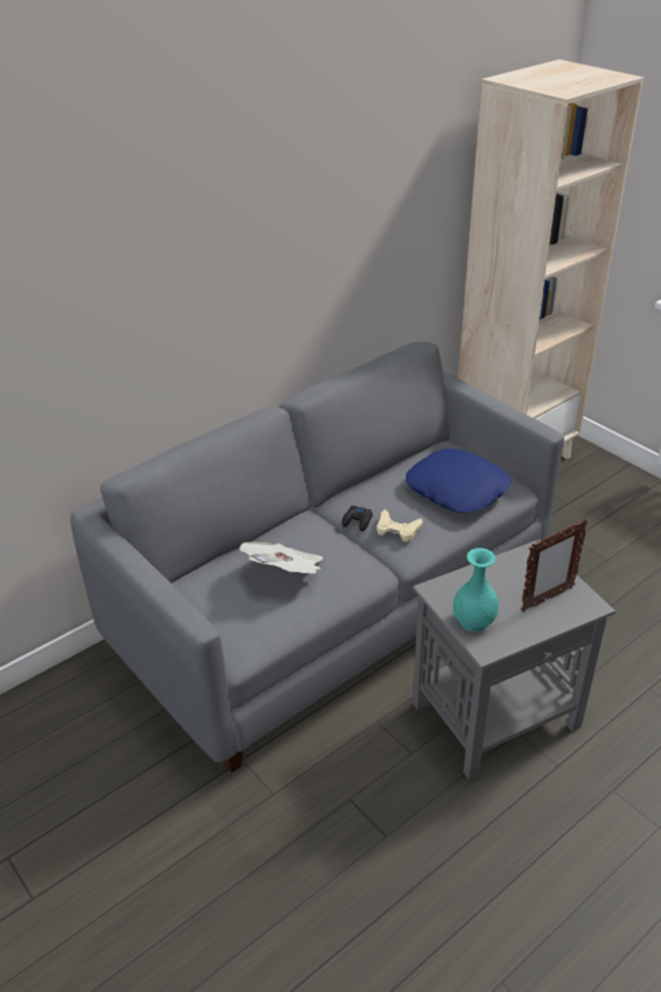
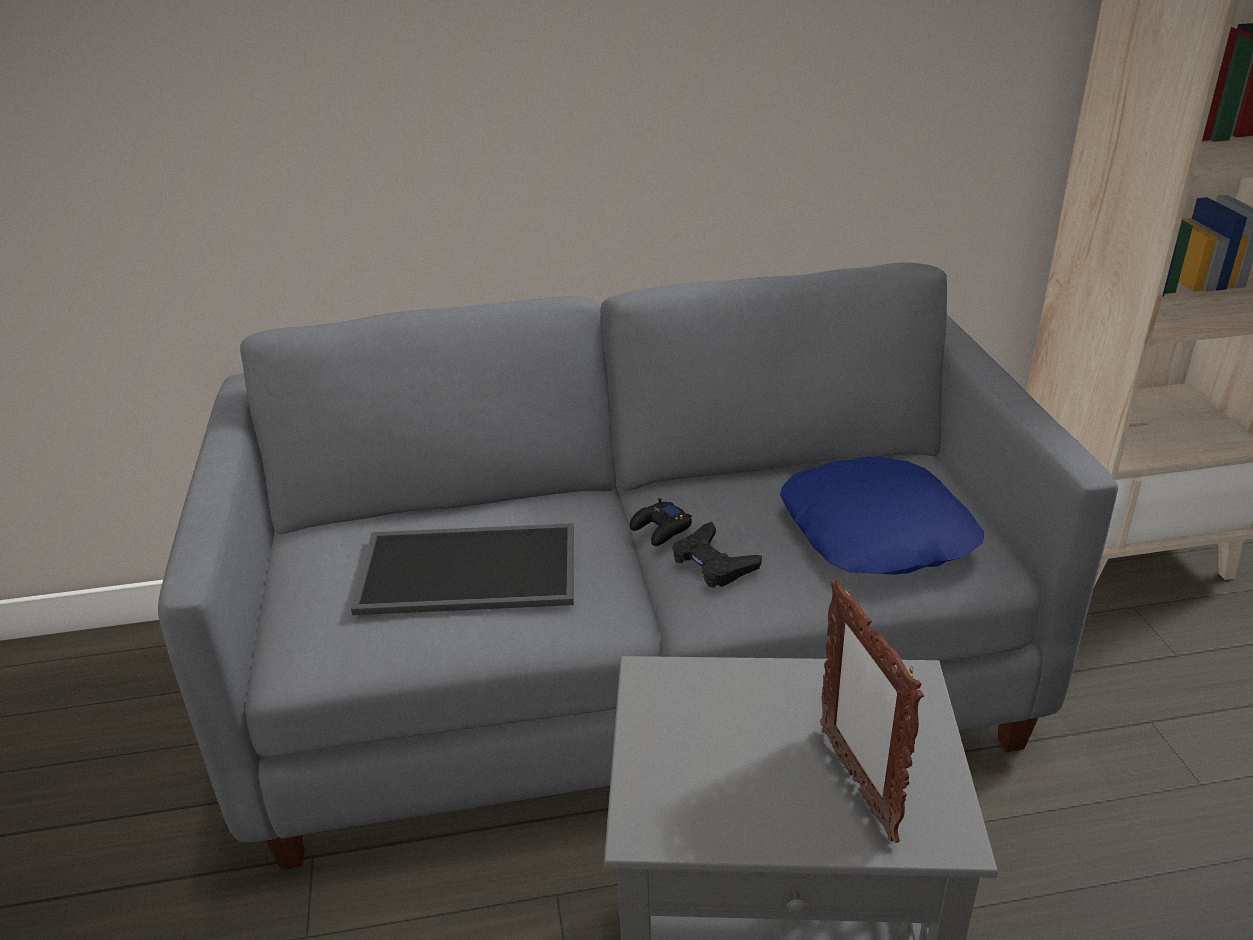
camera: 30 degrees right, 5 degrees down
newspaper [240,542,323,574] -> tray [351,523,574,615]
beige game controller [377,510,423,542] -> black game controller [673,522,762,588]
turquoise vase [453,548,499,632] -> none
picture frame [521,518,588,612] -> picture frame turned 75 degrees clockwise [820,579,924,843]

